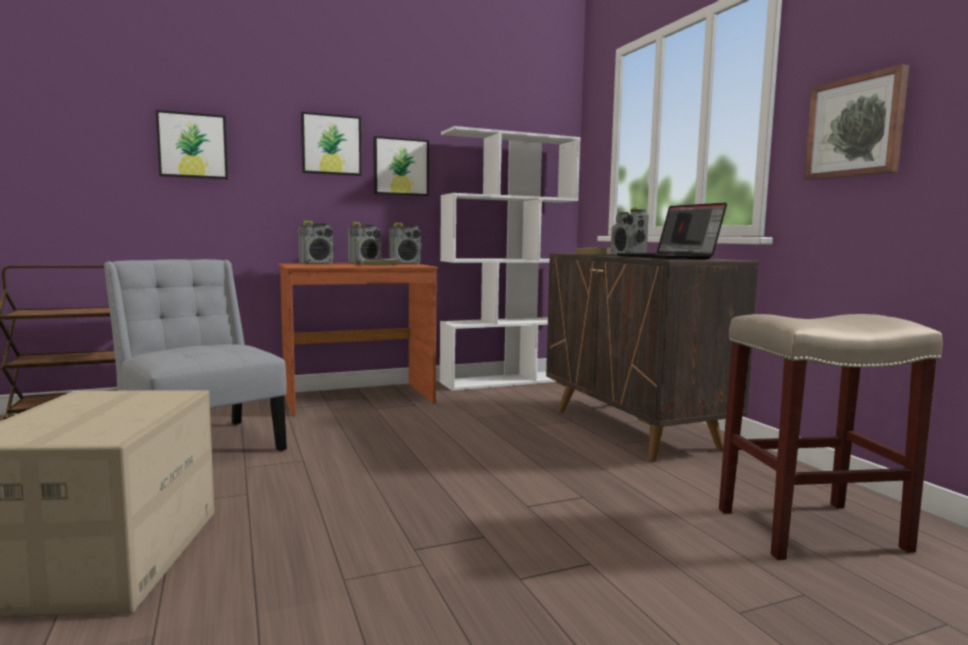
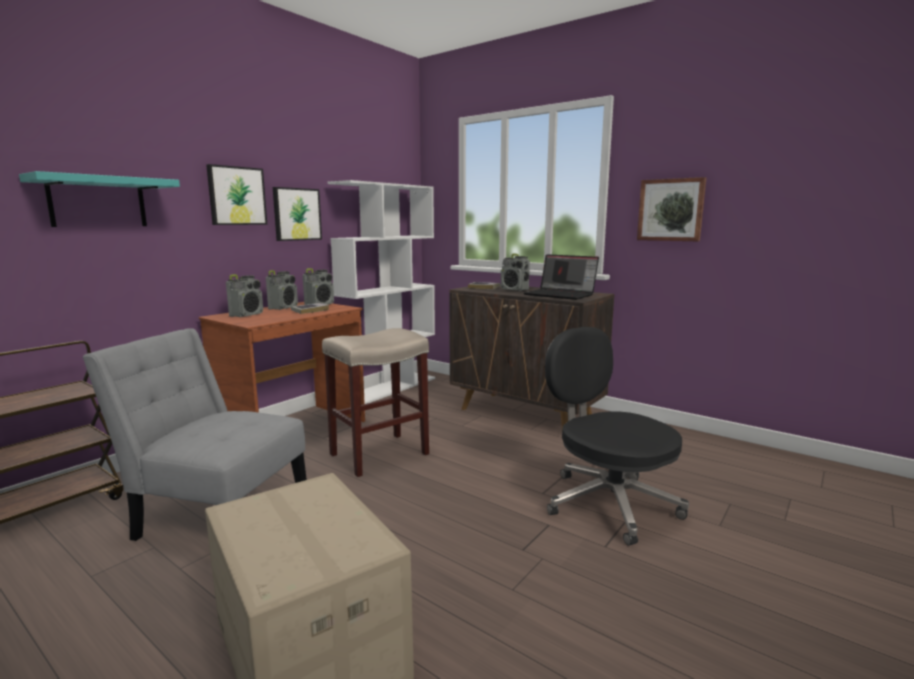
camera: 30 degrees left, 5 degrees up
picture [156,110,228,179] -> turquoise shelf [19,171,180,227]
beige stool [719,314,943,560] -> beige stool moved to [322,328,429,477]
none -> black office chair [545,327,689,546]

